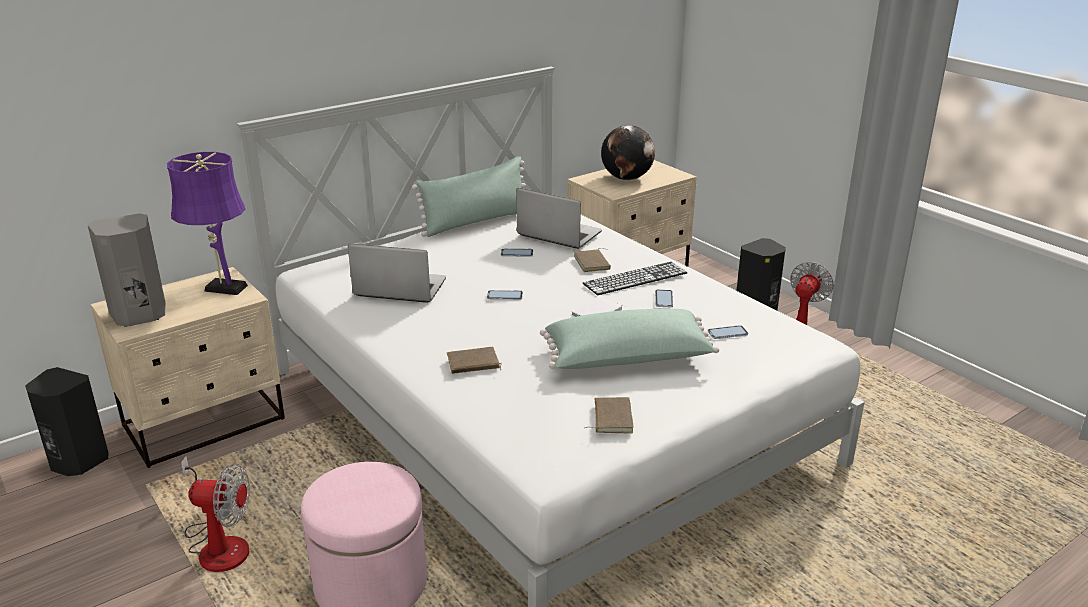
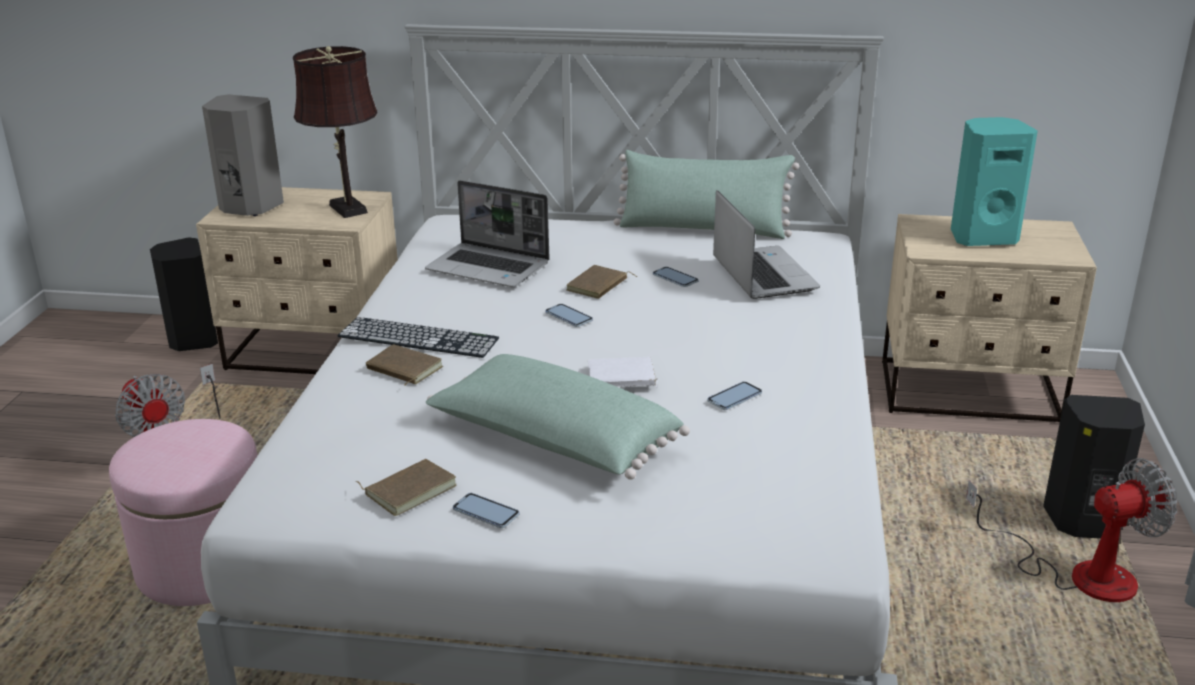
camera: 45 degrees right, 0 degrees up
purple table lamp [167,152,248,295] -> brown table lamp [293,46,378,218]
laptop [348,244,446,303] -> laptop turned 150 degrees clockwise [425,180,550,287]
brown book [574,248,611,272] -> brown book moved to [566,265,637,299]
keyboard [583,262,687,295] -> keyboard moved to [337,317,499,358]
globe [601,125,655,180] -> turquoise speaker [951,117,1038,246]
phone [707,325,748,339] -> phone moved to [453,493,519,528]

